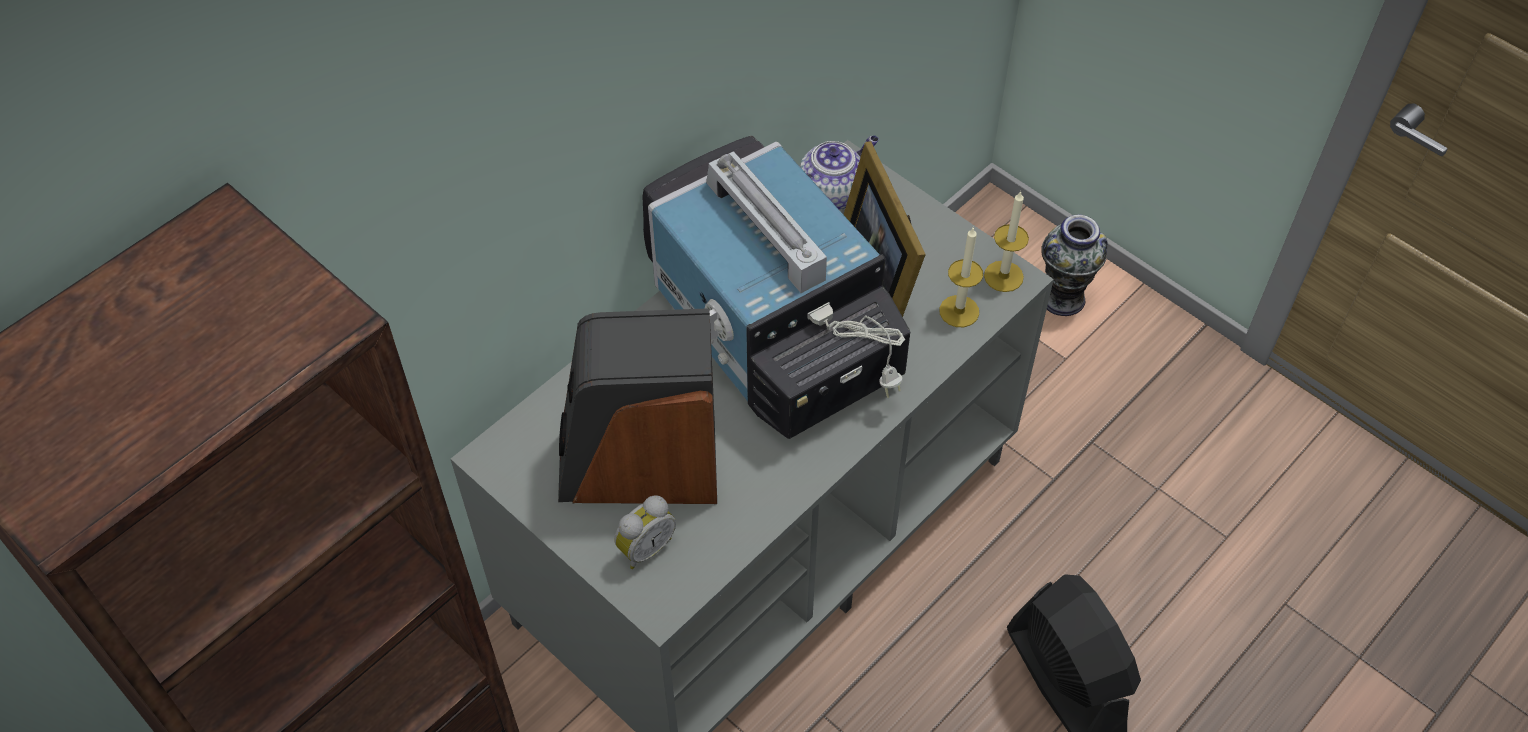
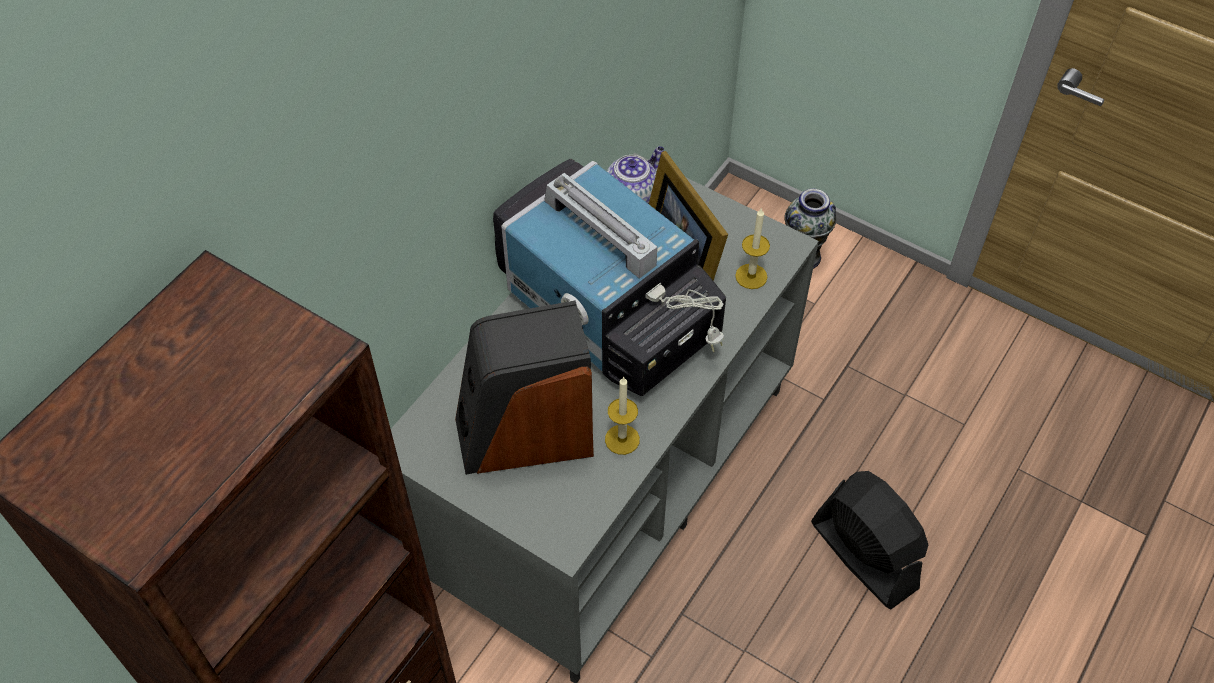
camera: 10 degrees left, 0 degrees up
alarm clock [614,495,676,569] -> none
candle [984,191,1029,292] -> candle moved to [605,376,640,455]

